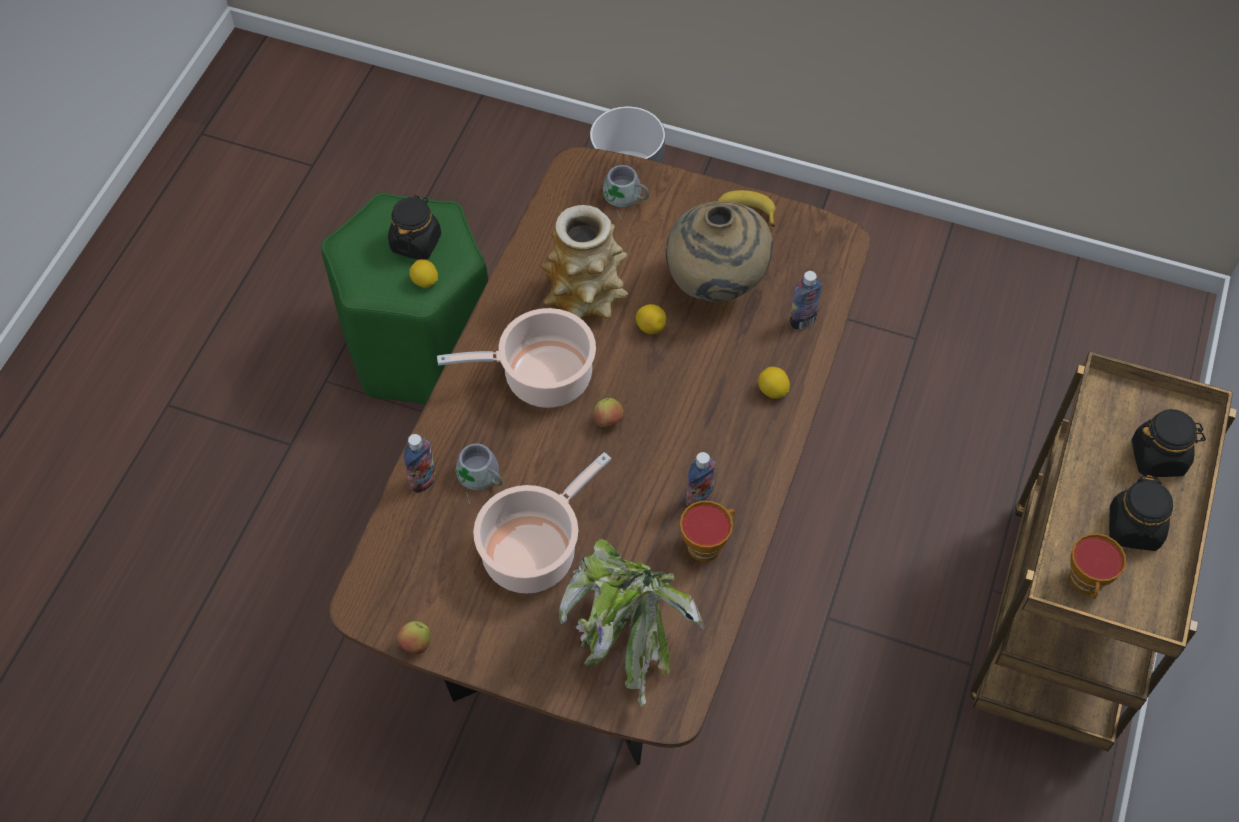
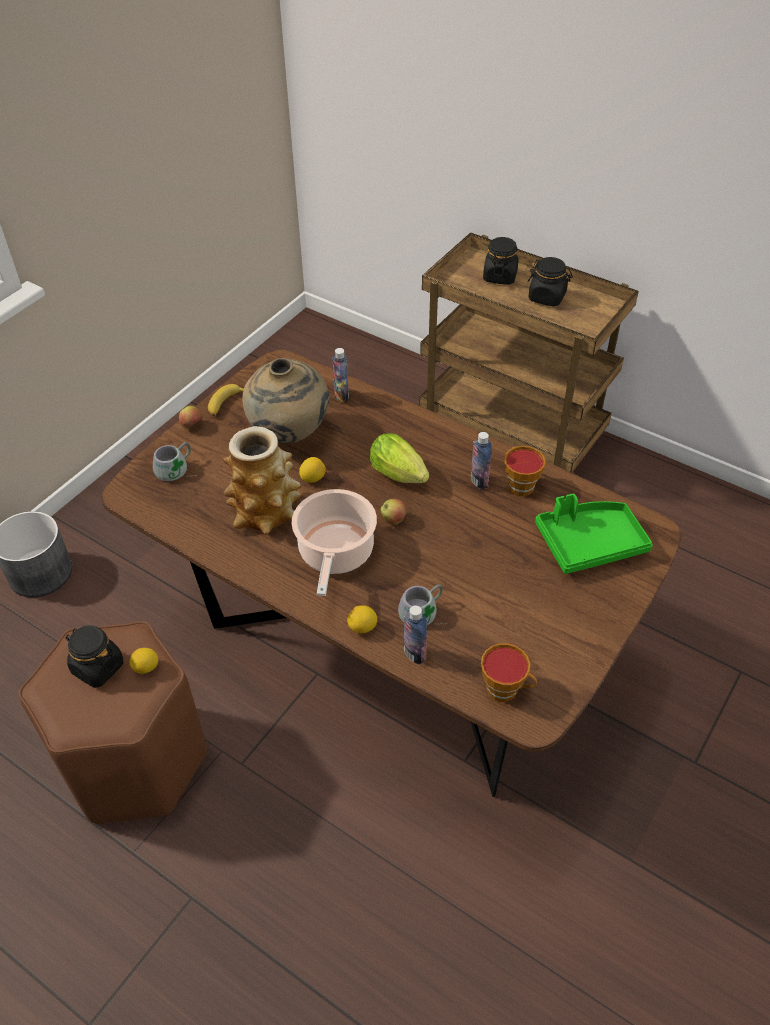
camera: 75 degrees left, 10 degrees down
green stool [321,193,488,404] -> brown stool [19,621,207,824]
apple [397,621,431,654] -> apple moved to [179,406,203,429]
cooking pot [473,452,611,593] -> none
potted plant [559,539,705,707] -> green tray [535,494,653,574]
lemon [758,367,790,399] -> lemon moved to [347,605,377,633]
cup [1070,533,1126,599] -> cup moved to [481,643,537,702]
none -> lettuce [370,433,429,483]

